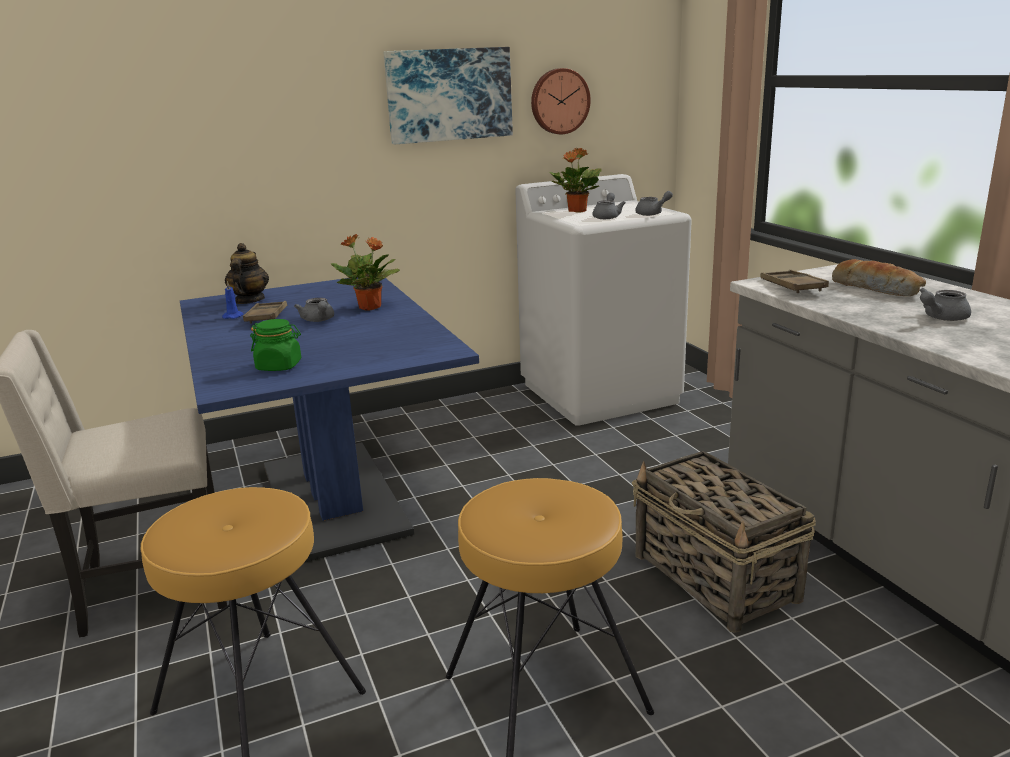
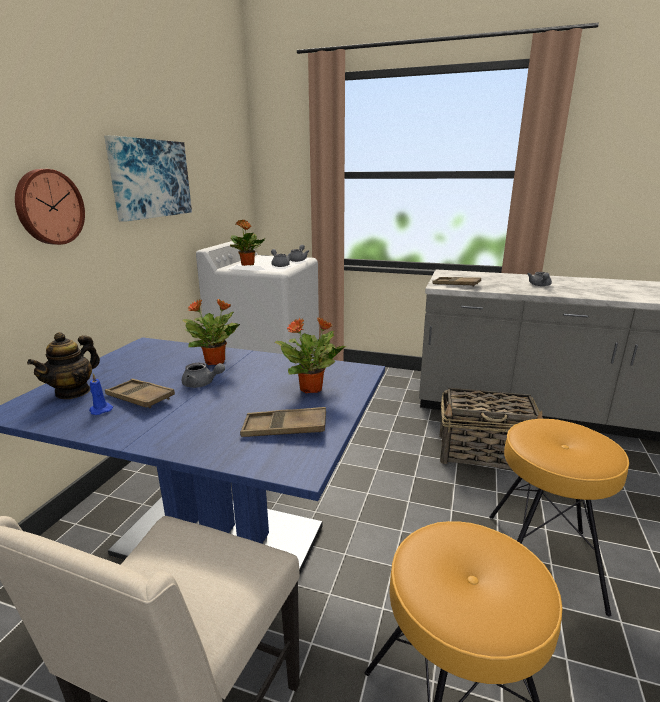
camera: 50 degrees left, 0 degrees up
teapot [225,243,269,304] -> teapot turned 105 degrees counterclockwise [27,332,100,399]
green jar [250,319,301,371] -> brown tray [240,407,326,437]
wall clock [531,68,591,134] -> wall clock moved to [15,169,85,245]
bread [832,259,926,296] -> none
none -> potted plant [275,317,346,393]

